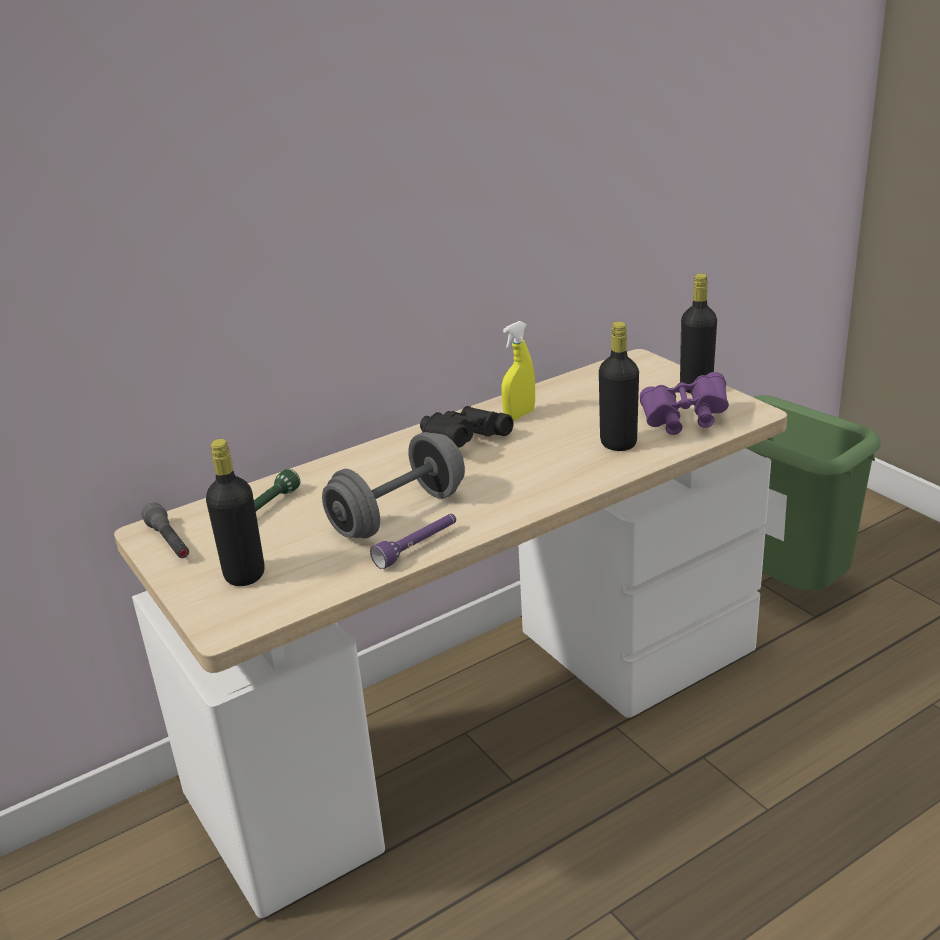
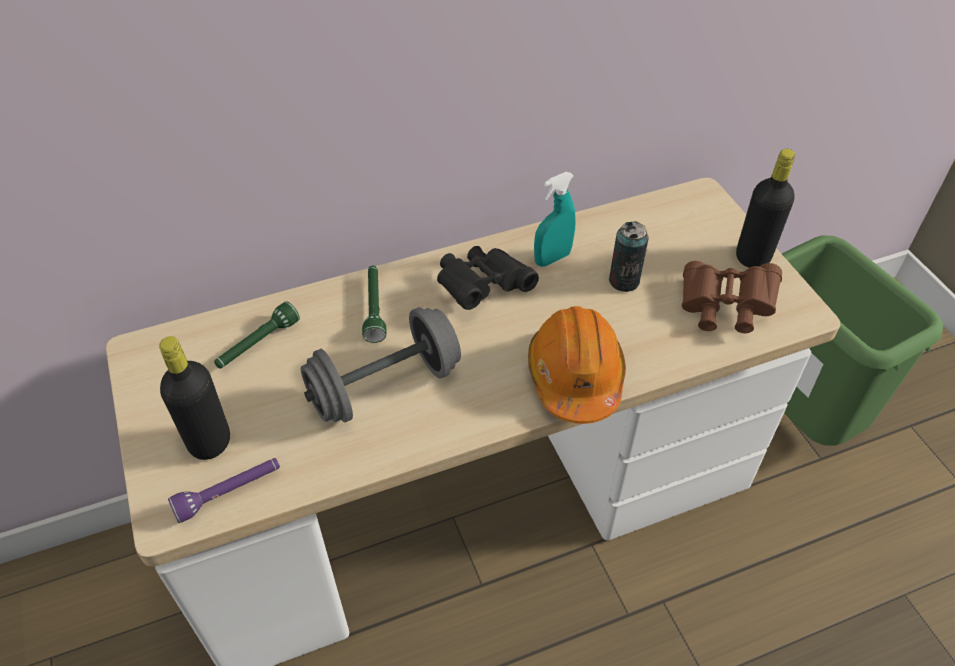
camera: 10 degrees right, 20 degrees up
grey flashlight [141,503,189,558] -> none
purple flashlight [370,514,456,569] -> purple flashlight moved to [168,458,280,523]
yellow spray bottle [501,321,535,421] -> turquoise spray bottle [534,172,576,267]
black bottle [599,322,639,451] -> none
purple binoculars [640,372,729,435] -> brown binoculars [682,261,782,333]
none -> green flashlight [362,266,386,343]
none -> orange hard hat [528,306,626,424]
none -> can [609,221,648,292]

